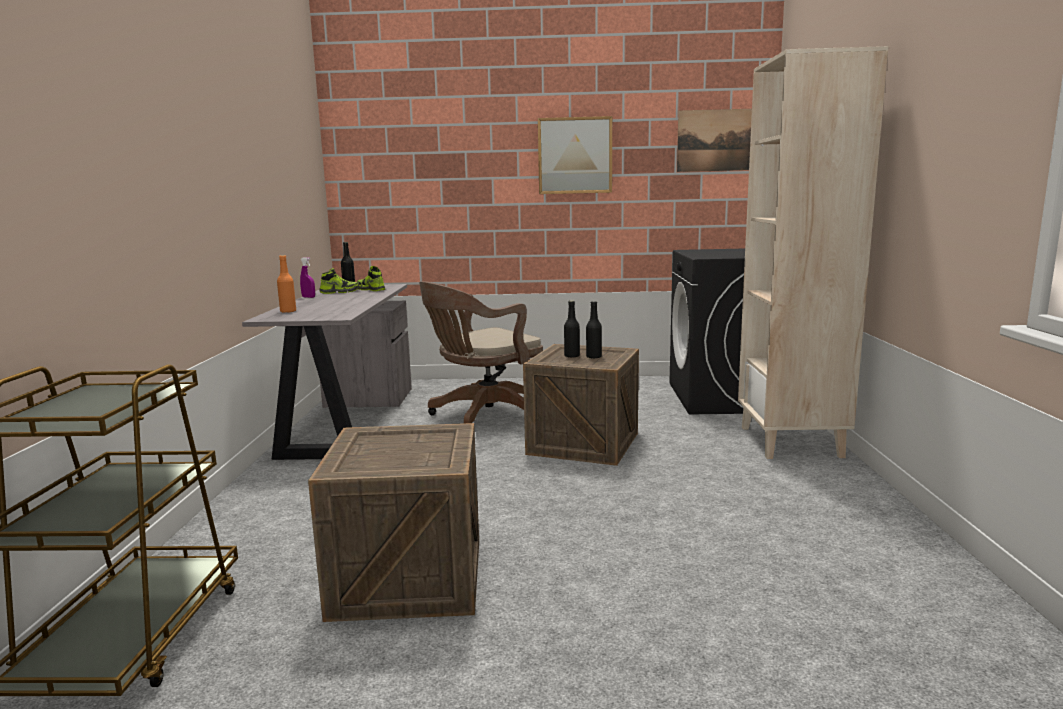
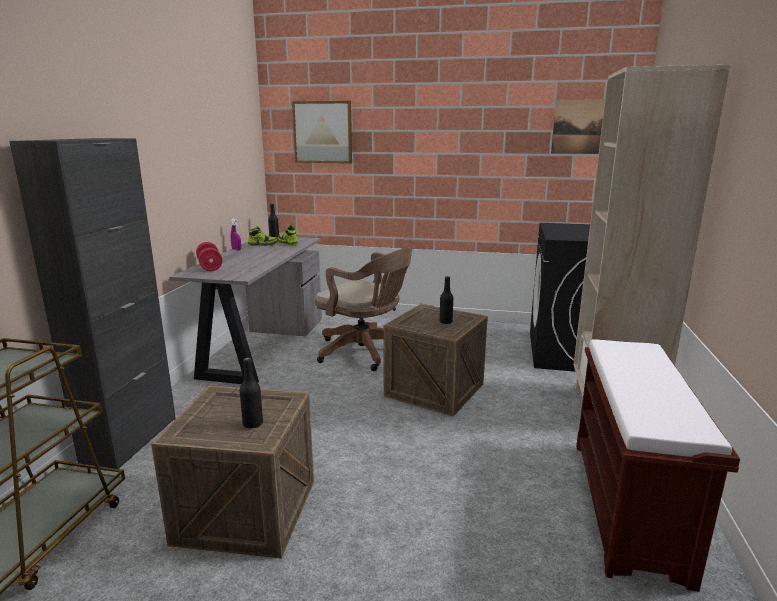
camera: 10 degrees right, 5 degrees up
orange bottle [277,255,296,313] -> red dumbbell [196,242,223,271]
brown office chair [419,281,543,423] -> brown office chair turned 120 degrees counterclockwise [315,246,413,371]
picture [538,116,612,194] -> picture moved to [292,101,352,164]
black bottle [564,301,580,358] -> black bottle moved to [239,357,263,429]
none -> black cabinet [9,138,176,469]
none -> brown bench [576,339,740,592]

